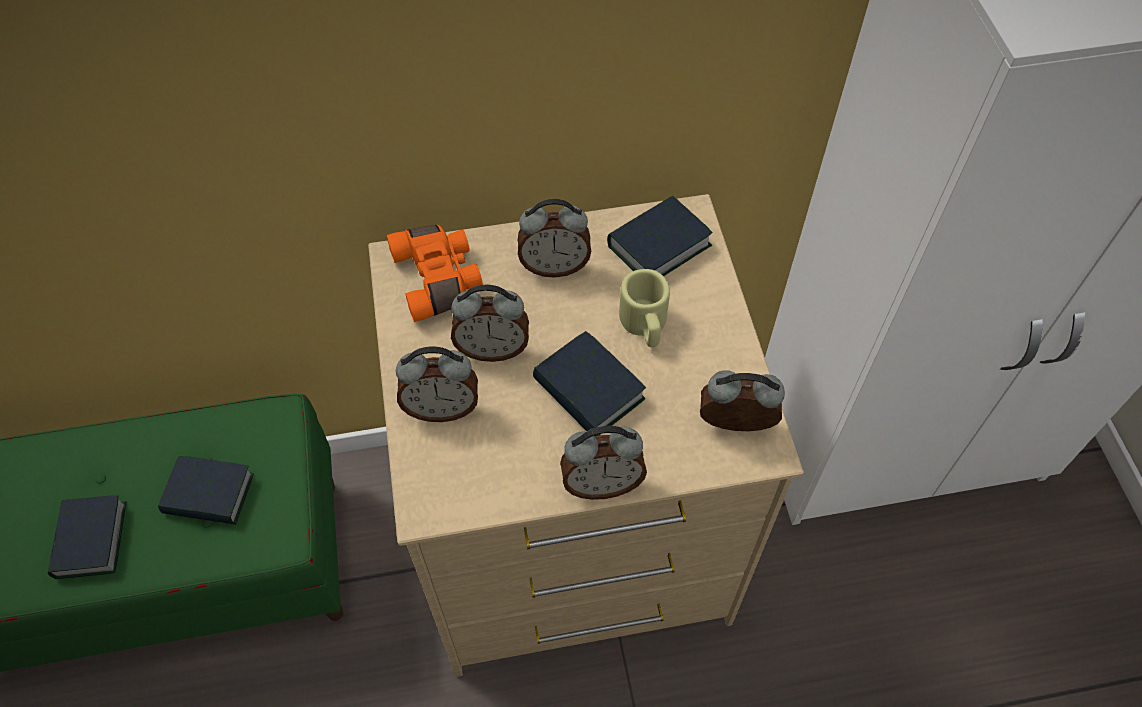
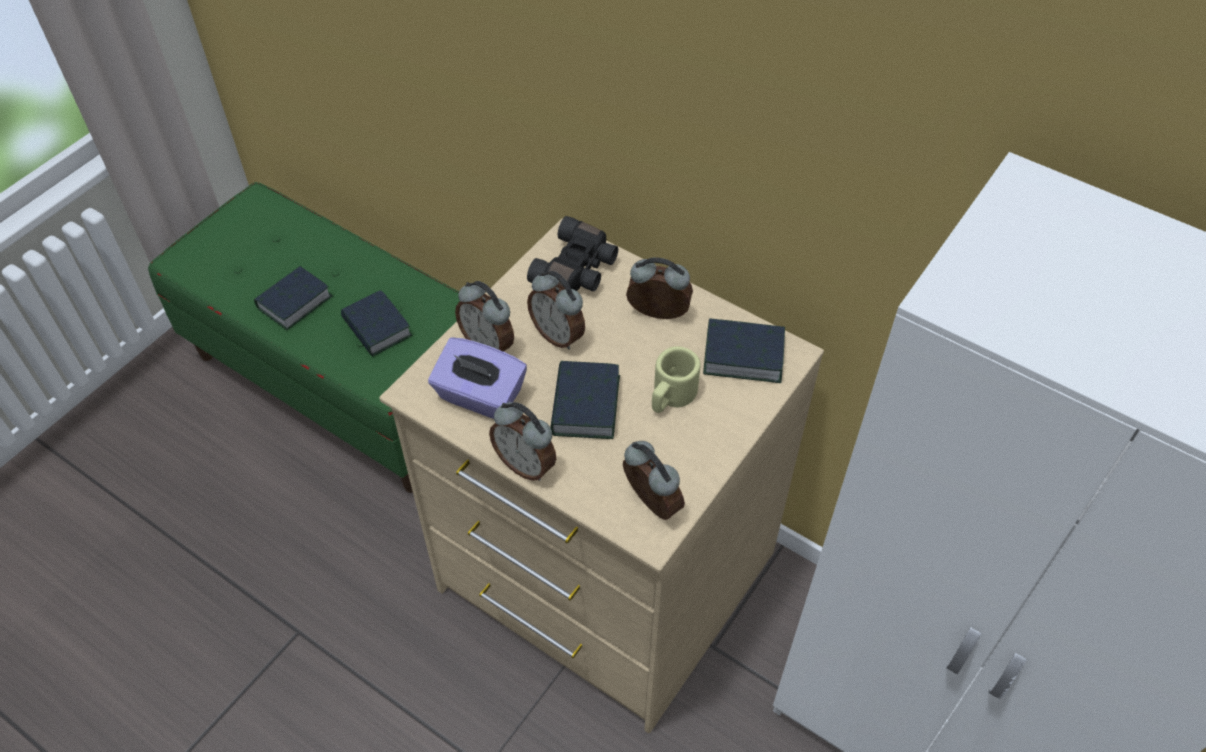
camera: 45 degrees right, 5 degrees down
orange binoculars [386,225,483,322] -> black binoculars [527,216,618,291]
alarm clock [518,199,591,278] -> alarm clock turned 150 degrees clockwise [626,258,693,319]
none -> purple tissue box [428,337,527,419]

